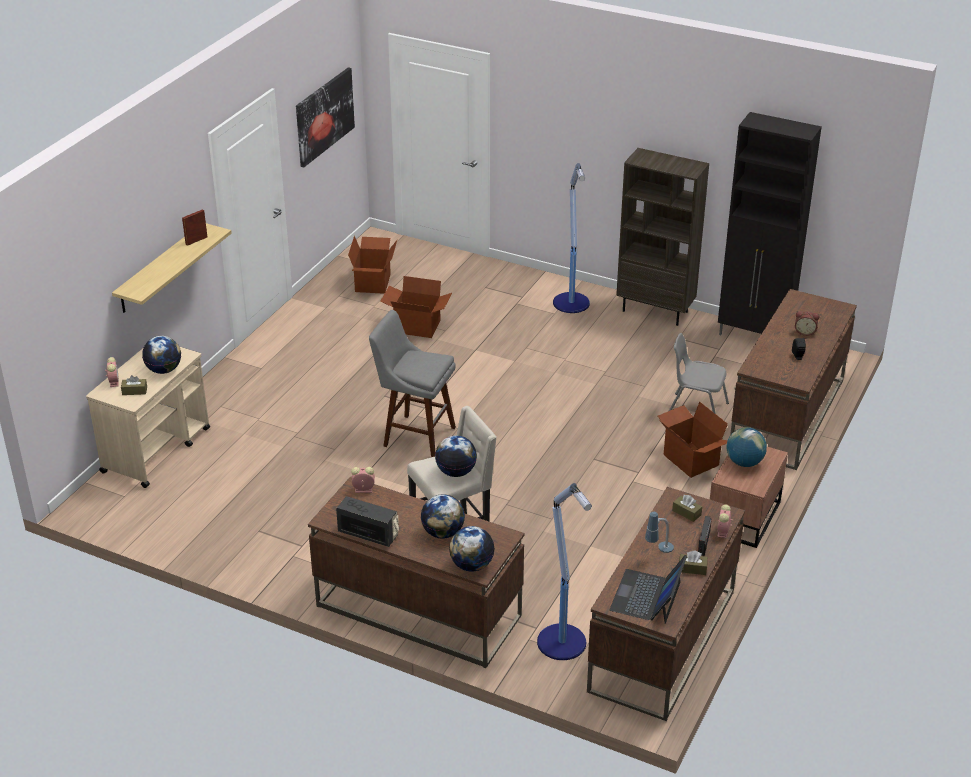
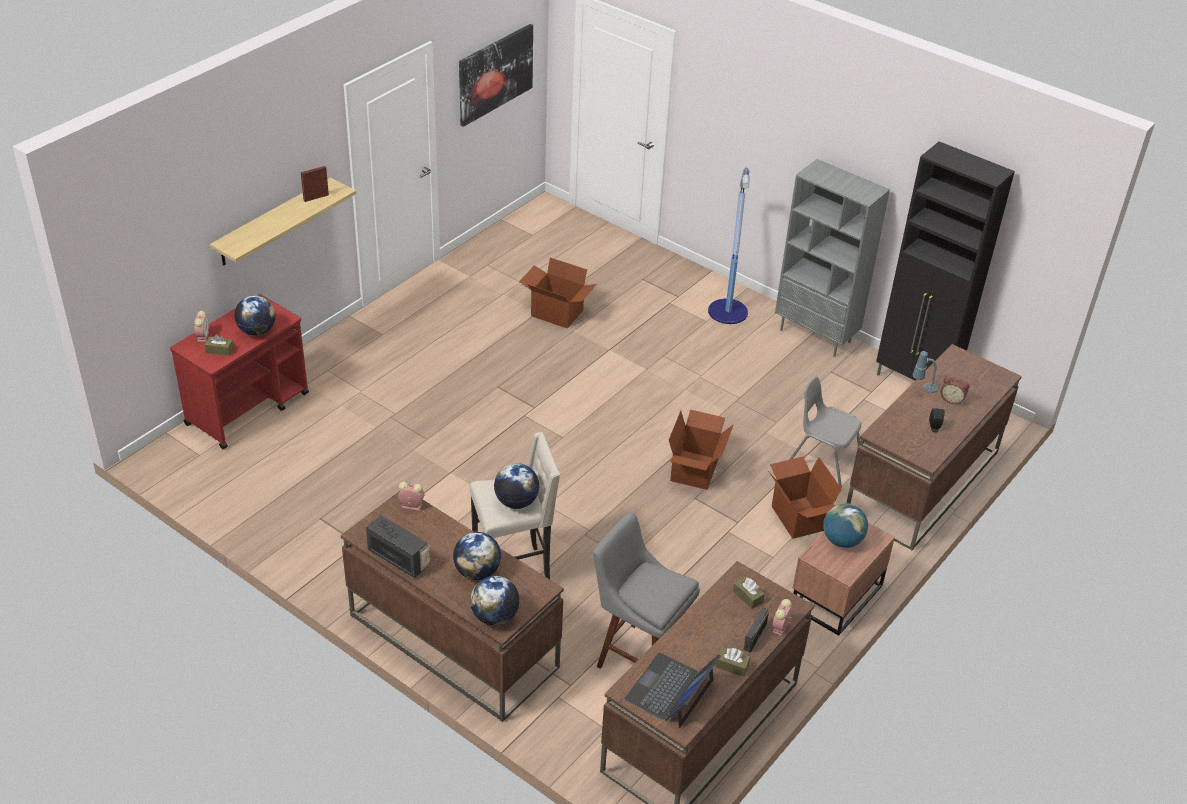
camera: 10 degrees right, 5 degrees up
beige cart [86,347,210,488] -> red cart [170,294,309,449]
cardboard box [348,236,397,294] -> cardboard box moved to [669,410,734,490]
grey stool [369,310,456,457] -> grey stool moved to [593,512,700,669]
floor lamp [537,483,592,660] -> none
brown bookcase [616,148,709,326] -> grey bookcase [775,159,890,357]
table lamp [645,512,674,553] -> table lamp moved to [913,351,938,393]

